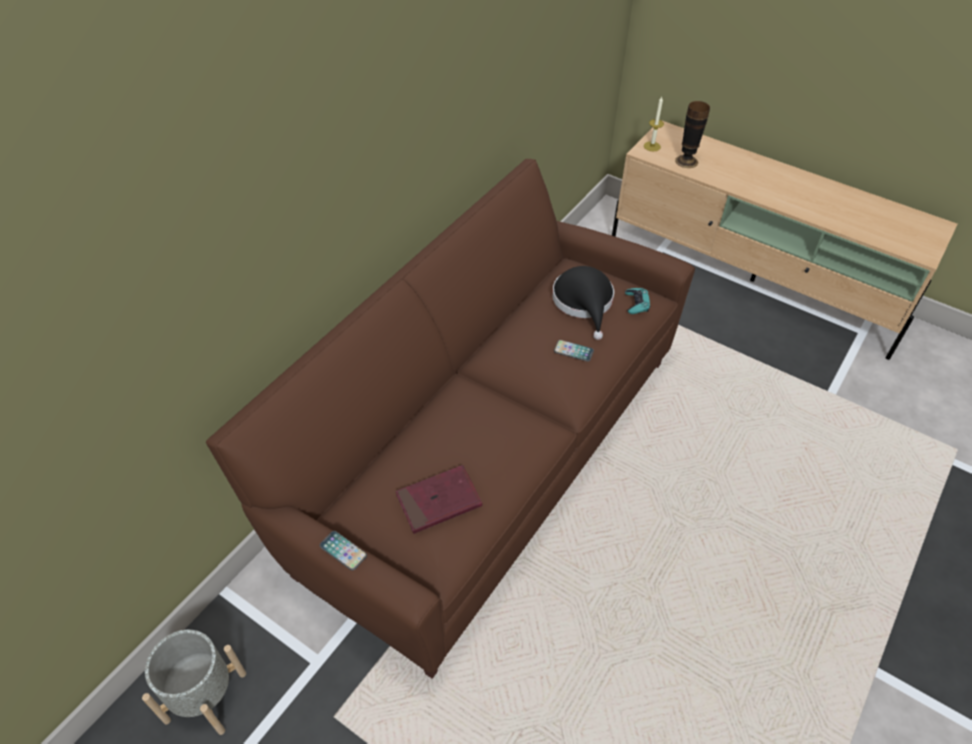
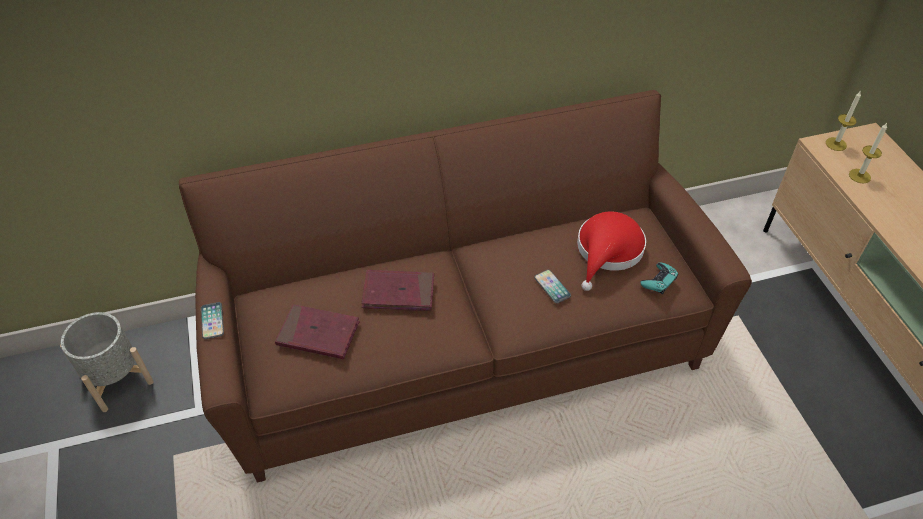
camera: 40 degrees right, 0 degrees up
black hat [552,266,614,340] -> red hat [577,211,646,291]
vase [675,101,710,168] -> candle [849,123,887,184]
none -> red book [361,270,434,311]

